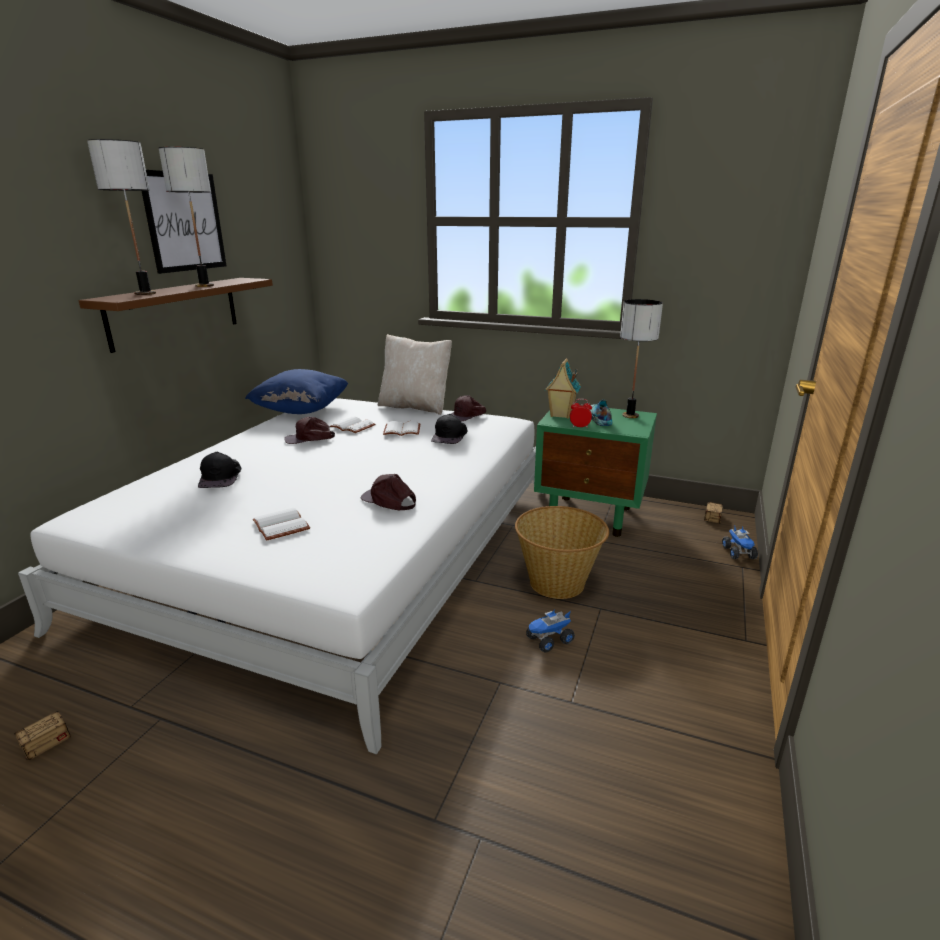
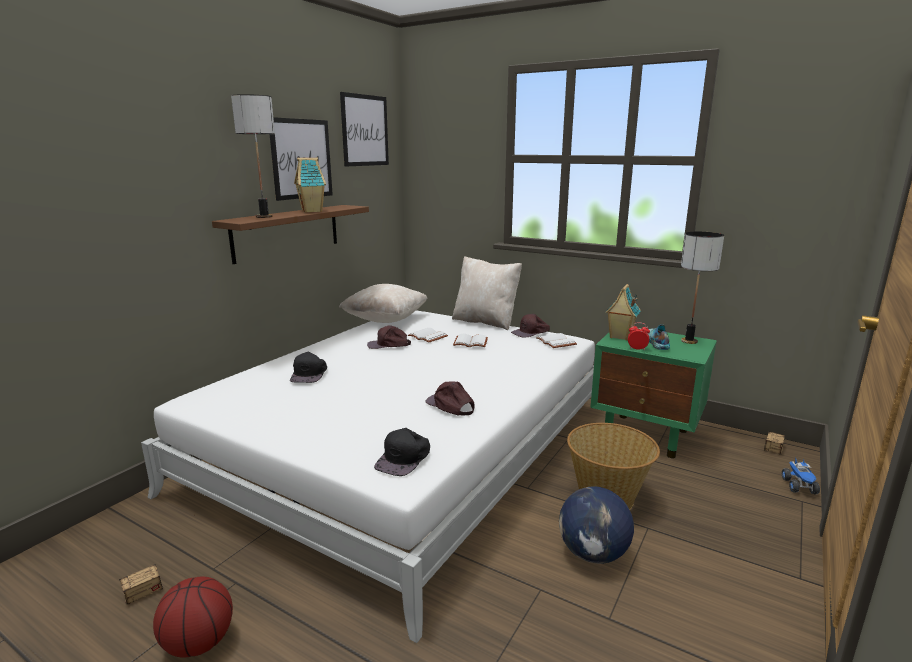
camera: 10 degrees right, 5 degrees down
table lamp [159,147,214,287] -> toy house [294,158,326,213]
blue pillow [245,369,348,414] -> beige pillow [339,284,428,323]
white book [252,508,310,541] -> white book moved to [536,333,577,348]
black cap [431,414,468,444] -> black cap moved to [374,428,430,476]
toy truck [526,609,575,653] -> globe [559,486,634,564]
none -> basketball [153,577,233,658]
none -> picture [340,92,389,167]

